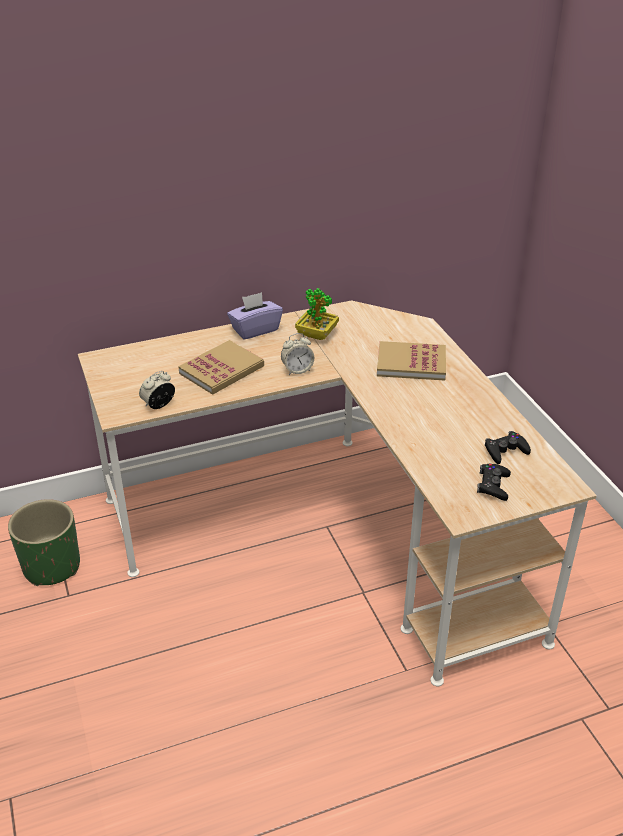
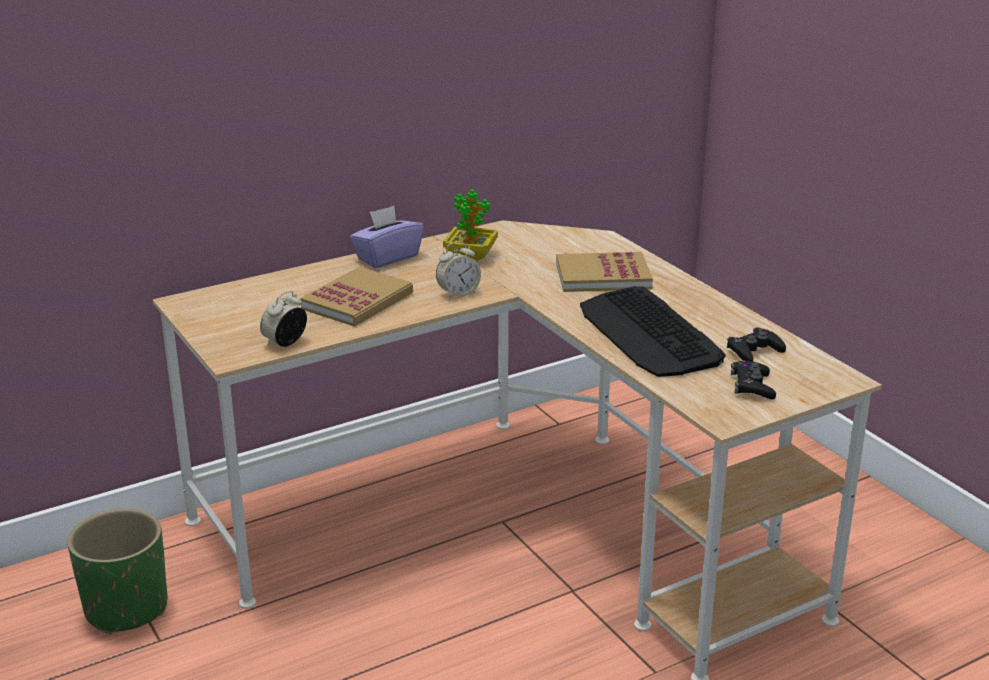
camera: 10 degrees left, 10 degrees down
none -> keyboard [580,286,726,377]

